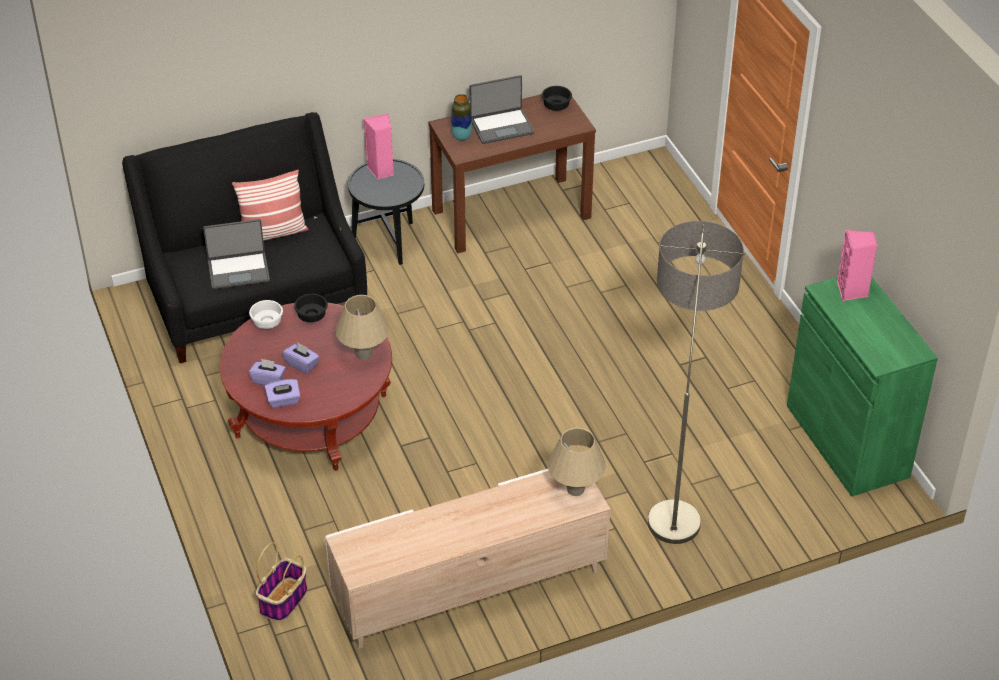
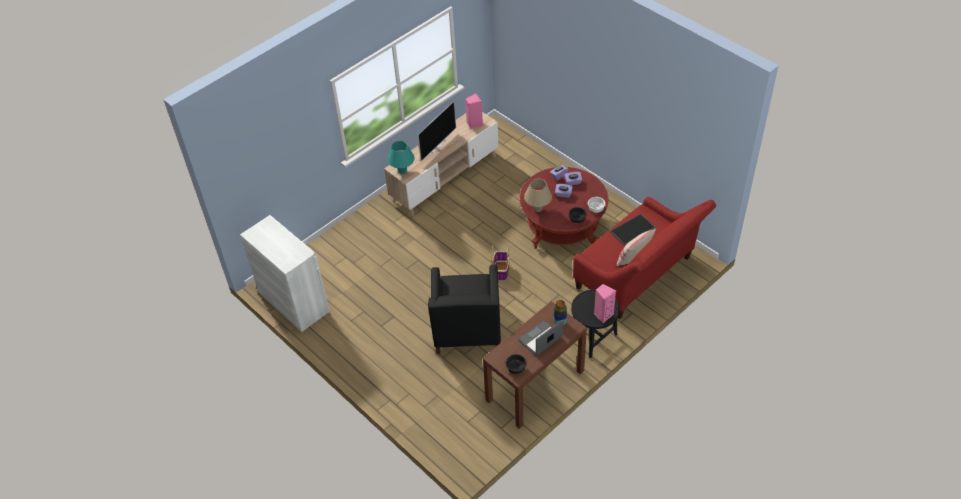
camera: 160 degrees right, 5 degrees up
black sofa [122,112,367,363] -> red sofa [573,197,716,319]
laptop [203,219,270,289] -> tray [610,214,656,246]
basket [256,542,307,621] -> basket moved to [491,245,510,281]
beige table lamp [548,428,606,496] -> turquoise table lamp [388,141,415,174]
floor lamp [648,221,744,544] -> none
green cabinet [787,277,938,497] -> white cabinet [240,215,330,332]
pink speaker [837,230,878,301] -> pink speaker moved to [465,93,483,128]
none -> television [418,101,456,161]
none -> black armchair [428,265,501,354]

